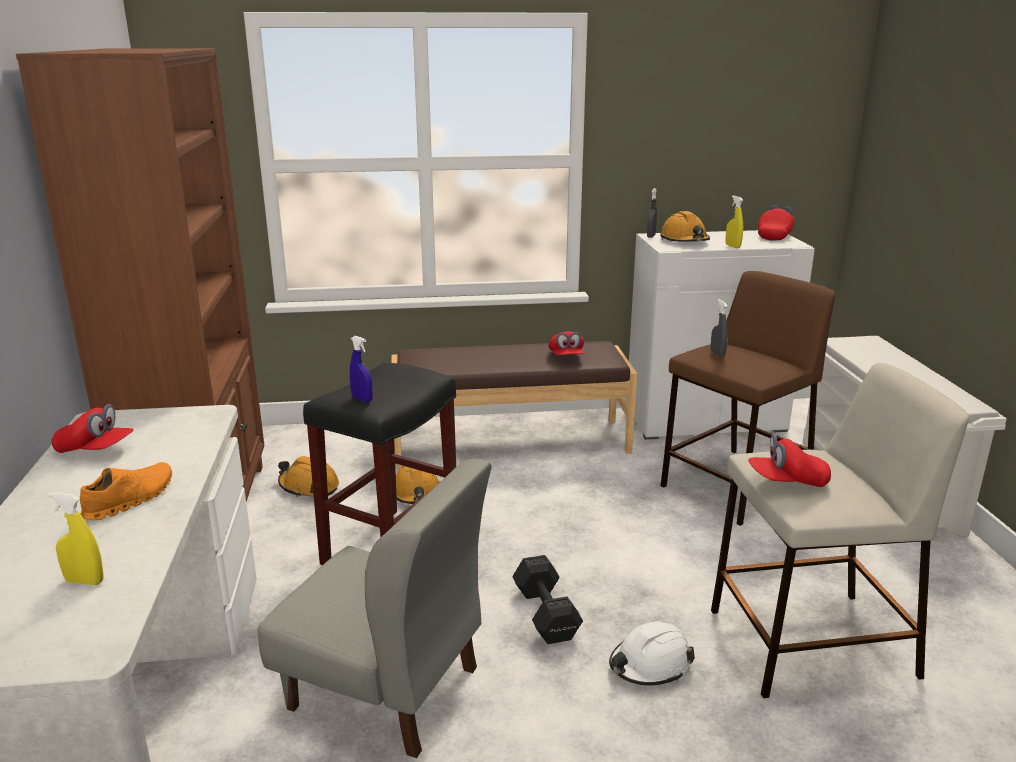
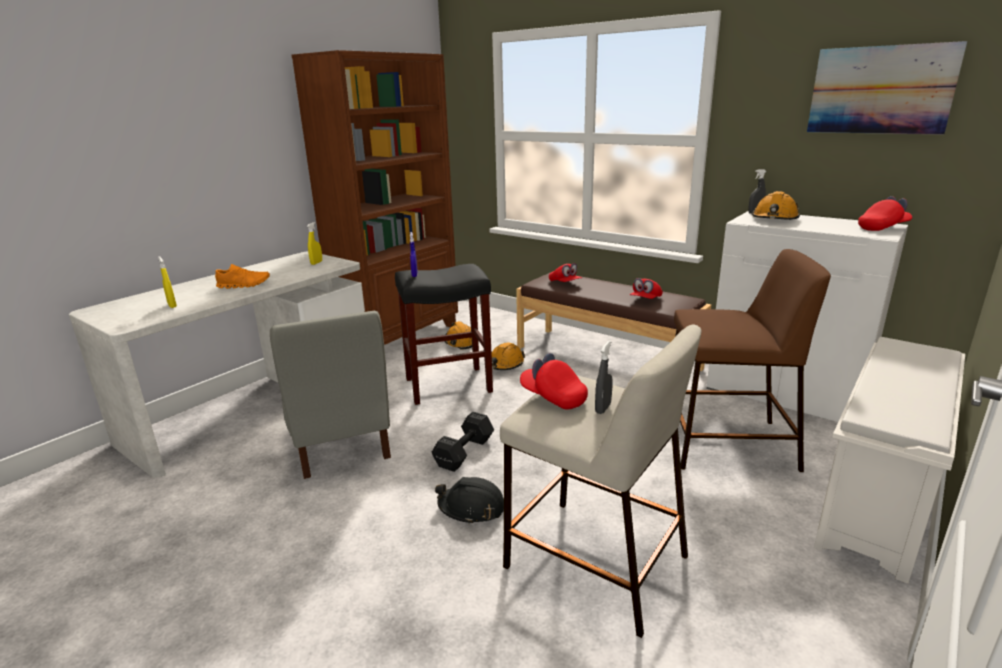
camera: 45 degrees right, 0 degrees up
red cap [51,404,134,453] -> red cap moved to [549,263,582,282]
white hard hat [609,621,695,686] -> black hard hat [435,477,504,525]
grey spray bottle [711,299,728,358] -> grey spray bottle moved to [595,340,613,414]
yellow spray bottle [725,196,743,248] -> yellow spray bottle moved to [307,222,322,265]
none -> picture [807,41,967,135]

